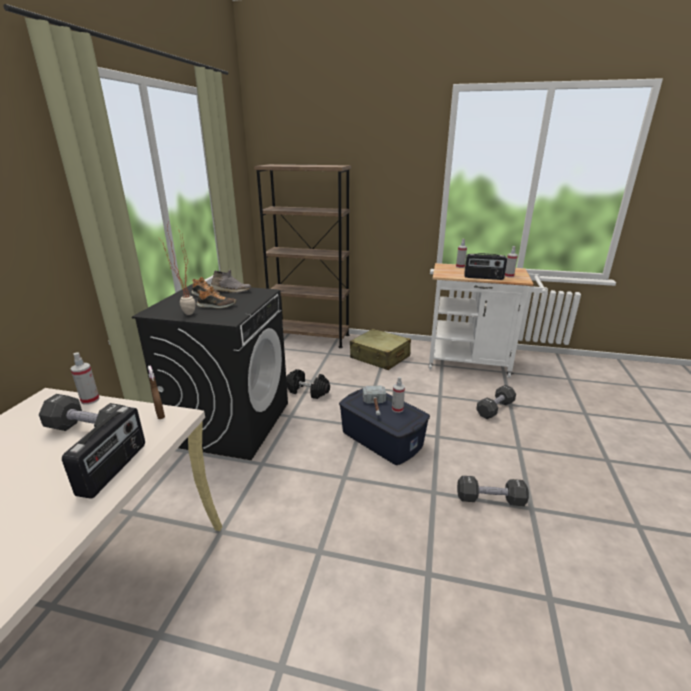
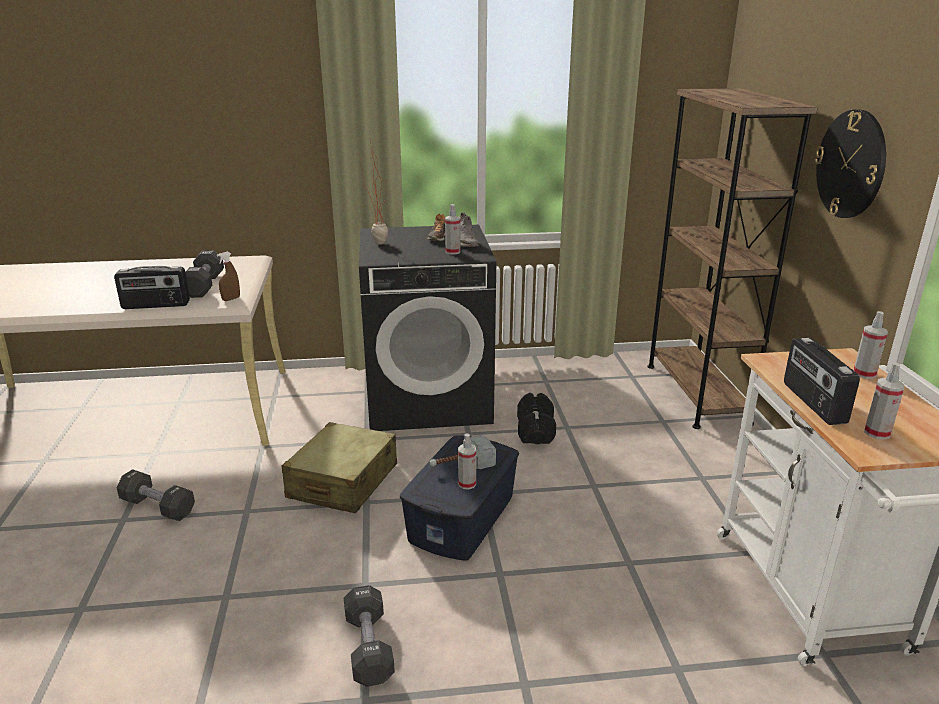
camera: 70 degrees right, 0 degrees up
spray bottle [71,352,100,405] -> spray bottle moved to [445,204,461,254]
shoe [196,286,237,309] -> none
beige suitcase [350,329,411,370] -> beige suitcase moved to [282,422,397,513]
black dumbbell [476,385,516,419] -> black dumbbell moved to [117,469,195,521]
none -> wall clock [815,109,886,218]

